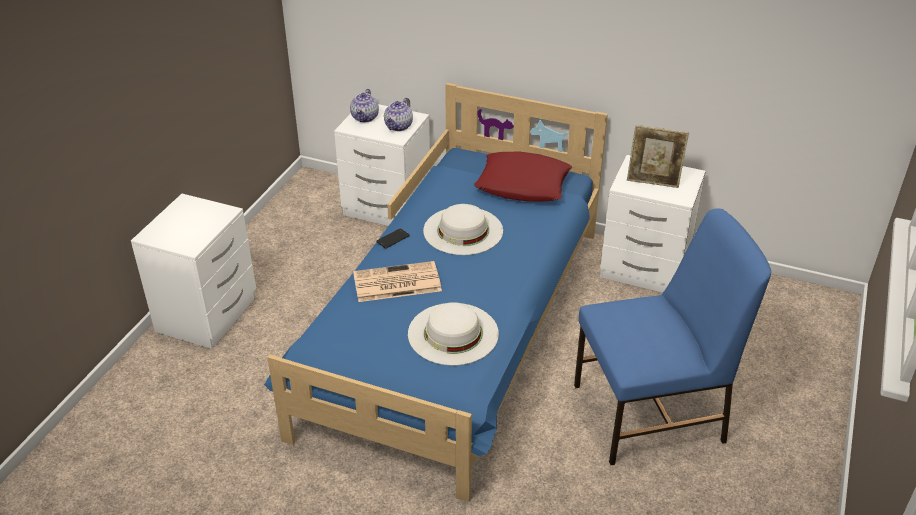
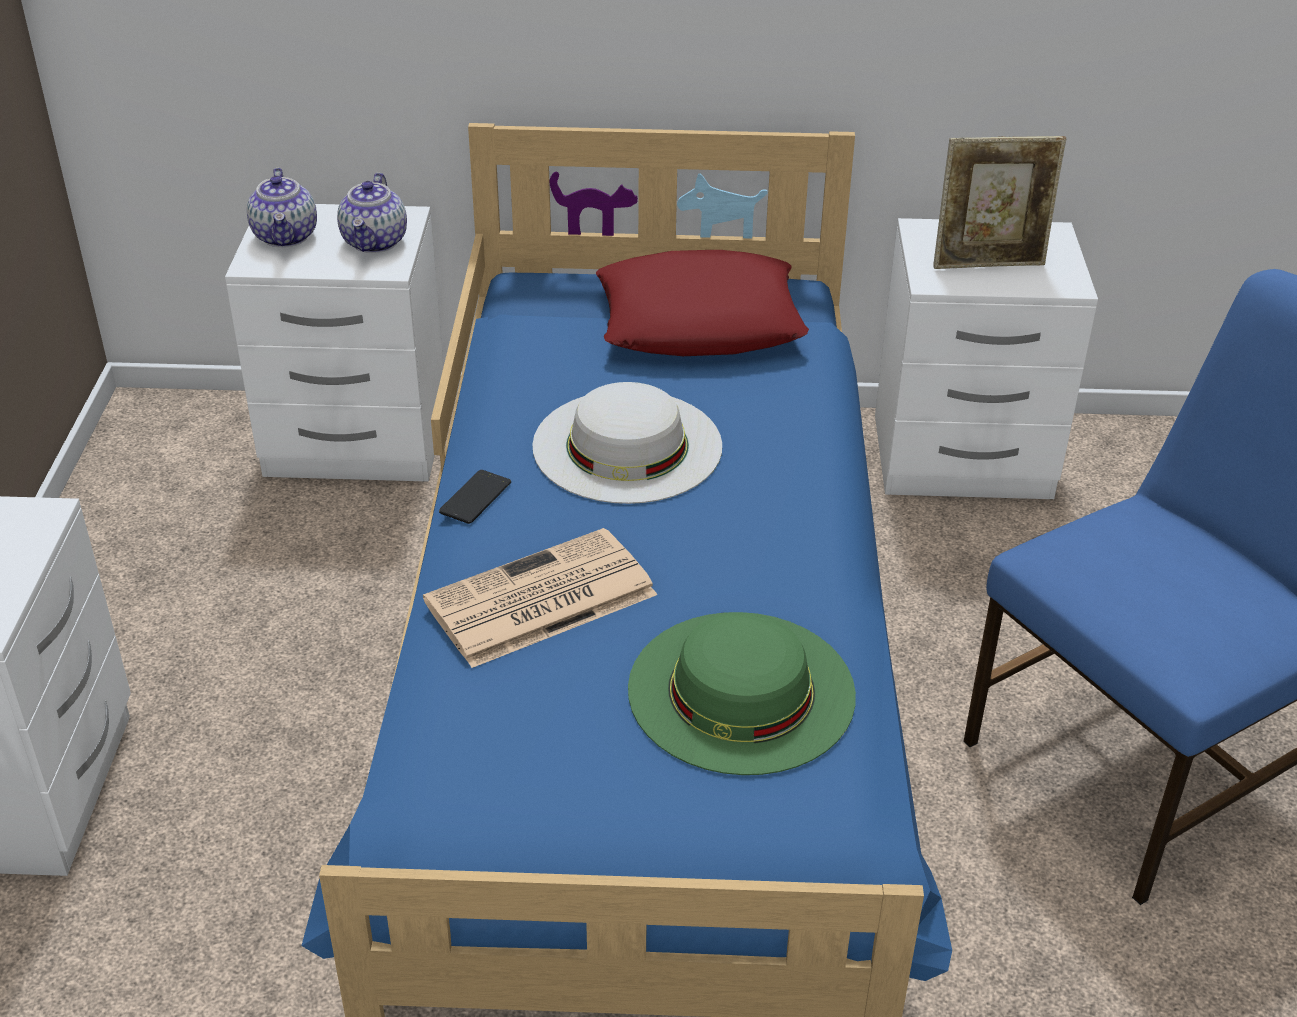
camera: 20 degrees left, 0 degrees up
white hat [408,302,499,365] -> green hat [628,612,856,775]

